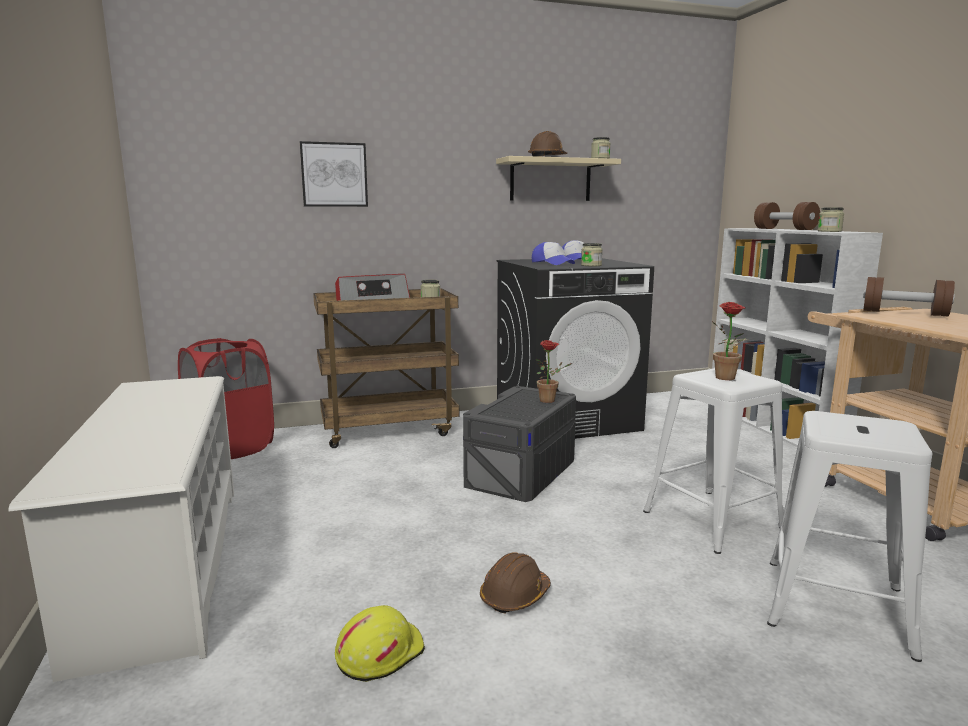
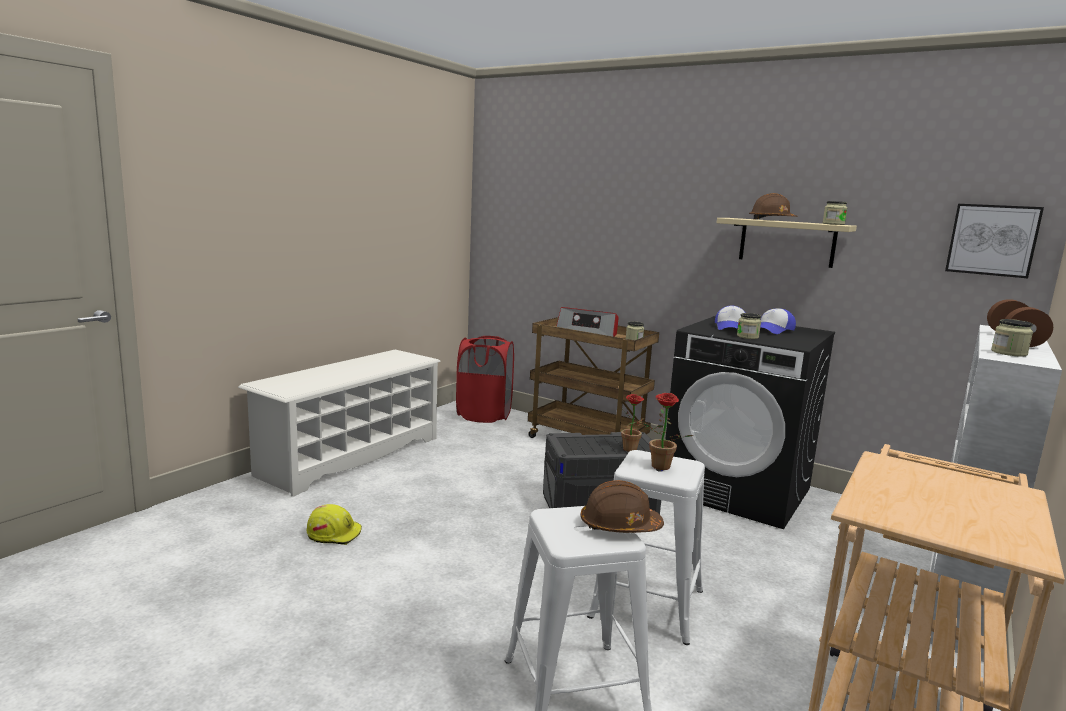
camera: 50 degrees right, 0 degrees up
picture [300,141,368,207] -> picture moved to [945,204,1044,278]
brown hard hat [480,552,551,613] -> brown hard hat moved to [581,480,664,533]
brown dumbbell [863,277,955,316] -> none

